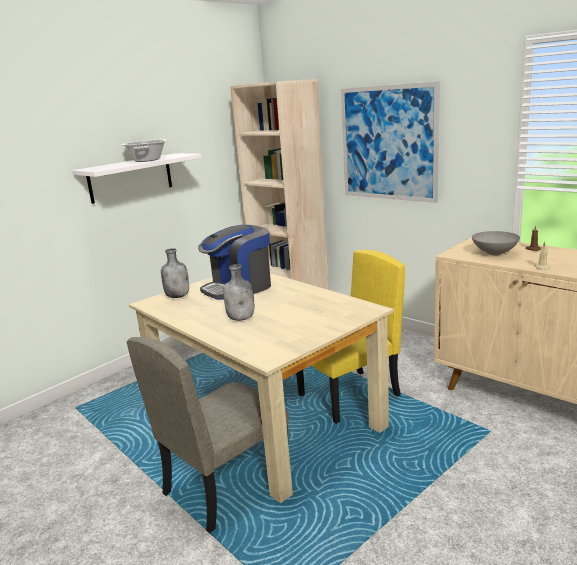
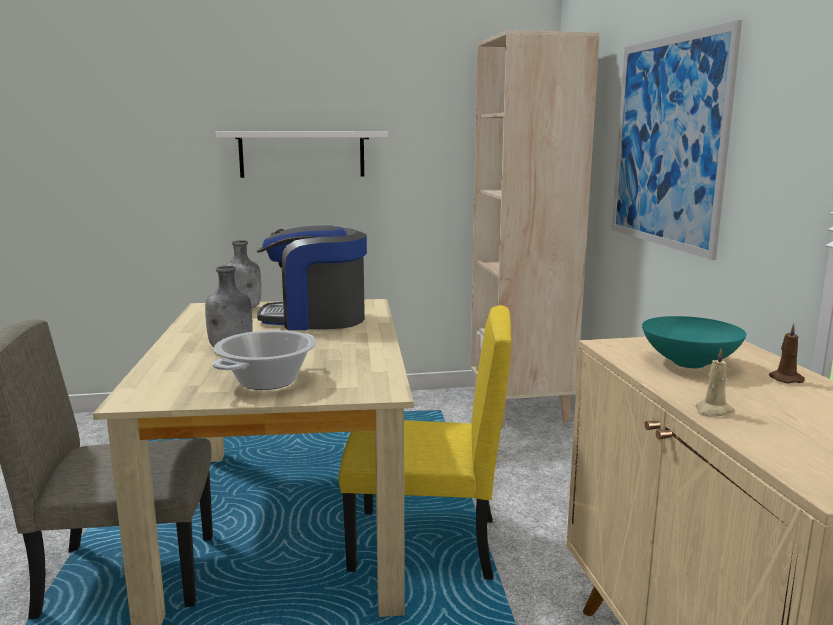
camera: 35 degrees right, 5 degrees down
cooking pot [121,140,167,162] -> cooking pot moved to [212,330,316,390]
grey bowl [472,231,520,255] -> turquoise bowl [642,316,746,368]

